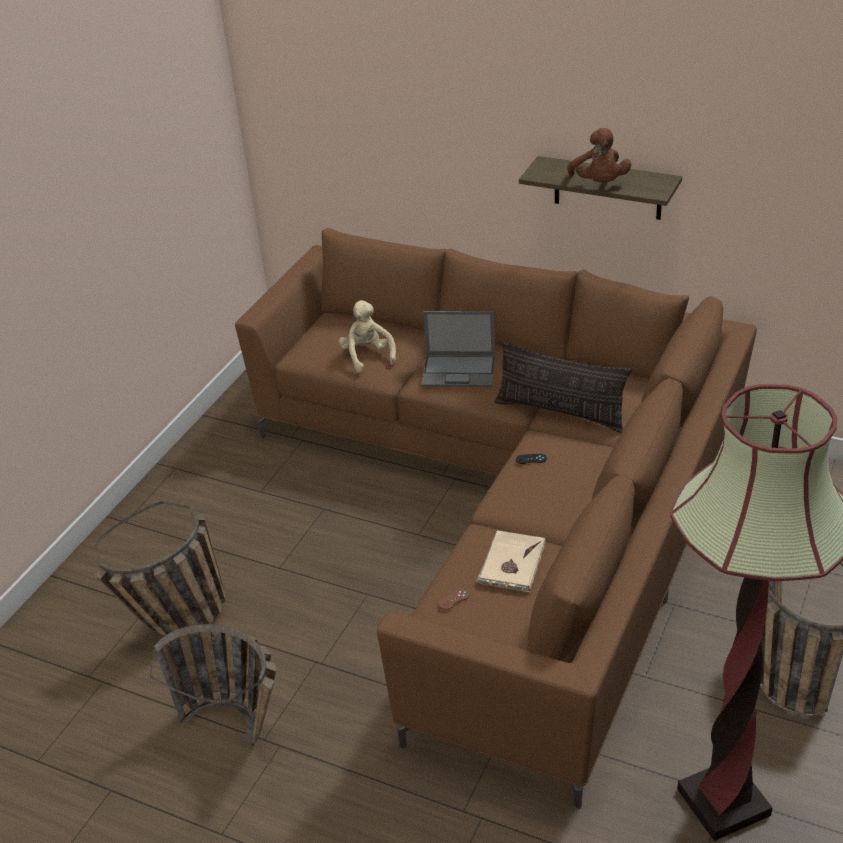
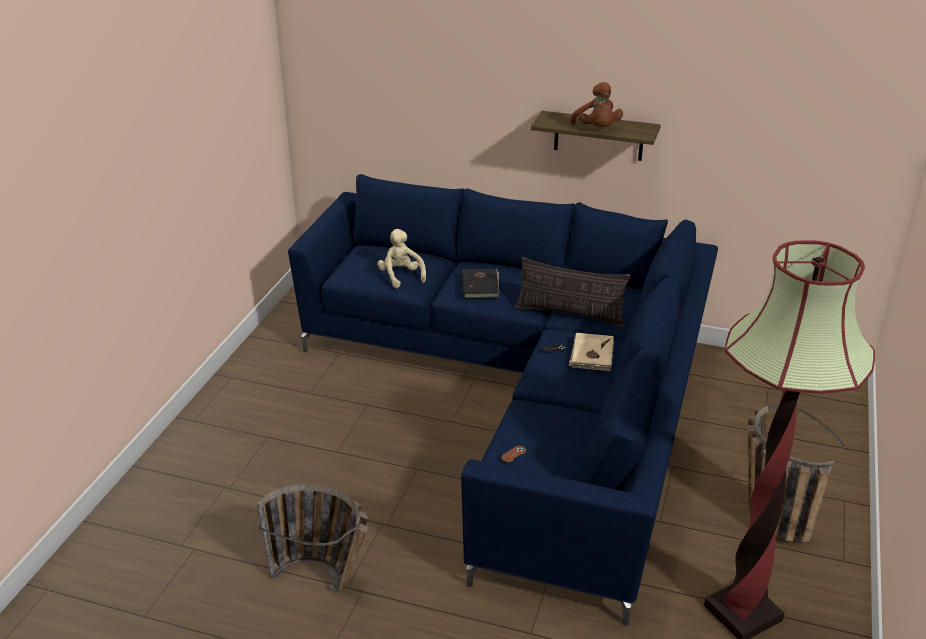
camera: 10 degrees left, 5 degrees down
basket [94,501,226,636] -> none
brown sofa [235,228,757,809] -> blue sofa [288,174,718,625]
laptop [421,311,495,387] -> black book [462,269,499,299]
beige book [476,530,546,592] -> beige book moved to [568,333,614,371]

